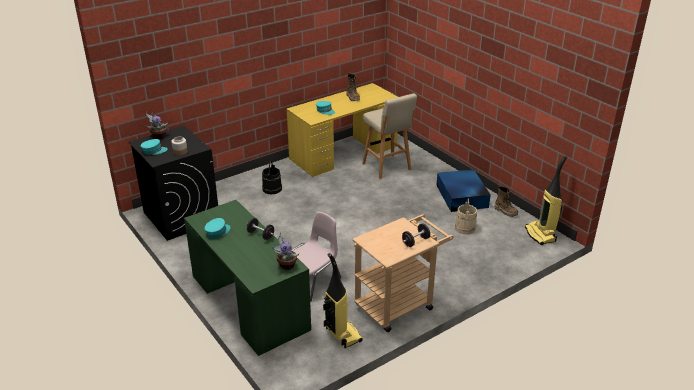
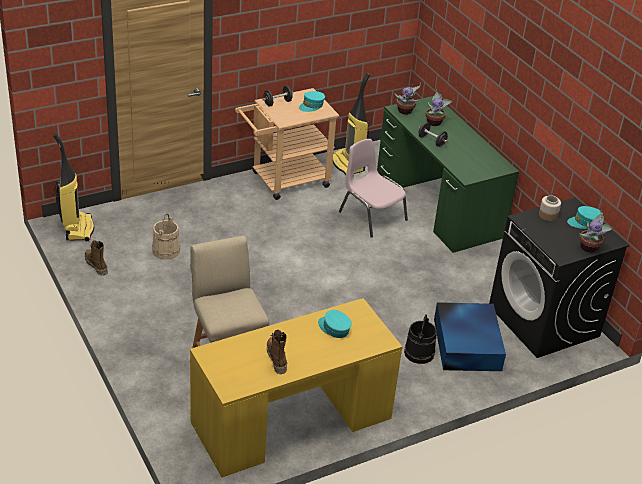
camera: 175 degrees left, 5 degrees up
turquoise cap [204,218,231,239] -> turquoise cap moved to [299,91,325,112]
pink chair [292,212,341,301] -> pink chair turned 90 degrees clockwise [339,139,408,238]
blue storage box [436,169,491,212] -> blue storage box moved to [434,302,506,371]
none -> potted plant [426,90,454,126]

